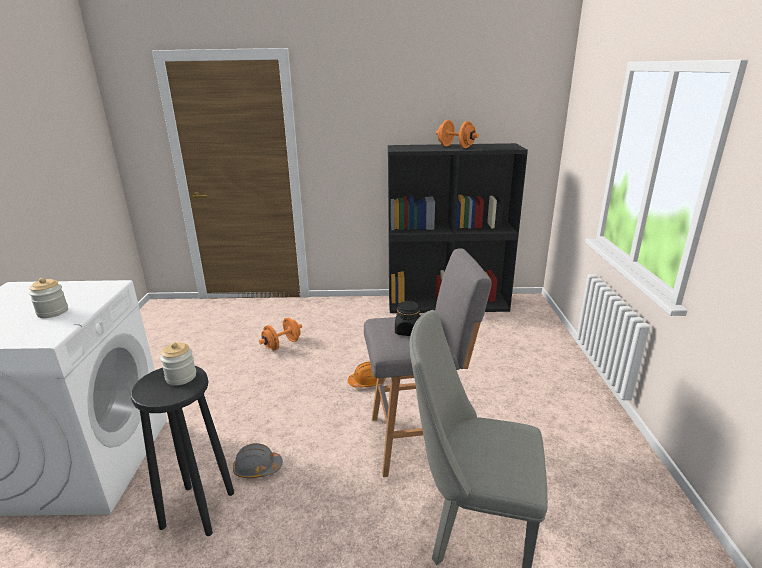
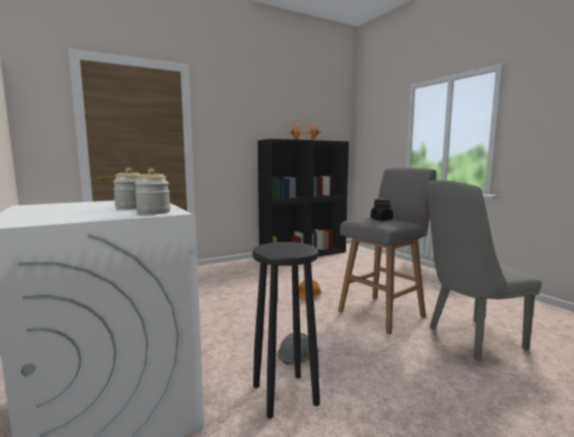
camera: 30 degrees left, 15 degrees down
jar [160,342,196,385] -> jar moved to [134,168,170,214]
orange dumbbell [259,318,302,350] -> none

